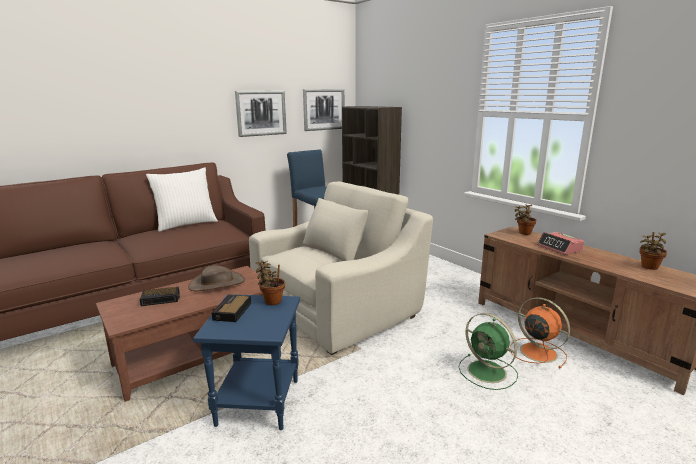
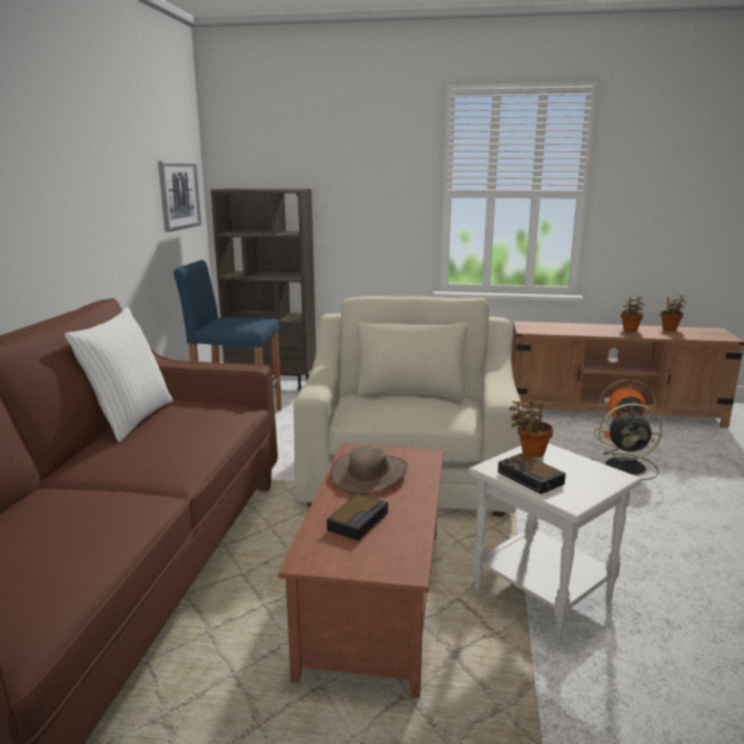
camera: 45 degrees left, 0 degrees up
blue side table [193,294,300,430] -> white side table [469,443,642,642]
picture [235,91,287,137] -> none
green fan [458,313,518,390] -> black fan [592,403,662,480]
potted plant [515,204,536,235] -> potted plant moved to [621,296,644,332]
alarm clock [537,232,584,255] -> none

